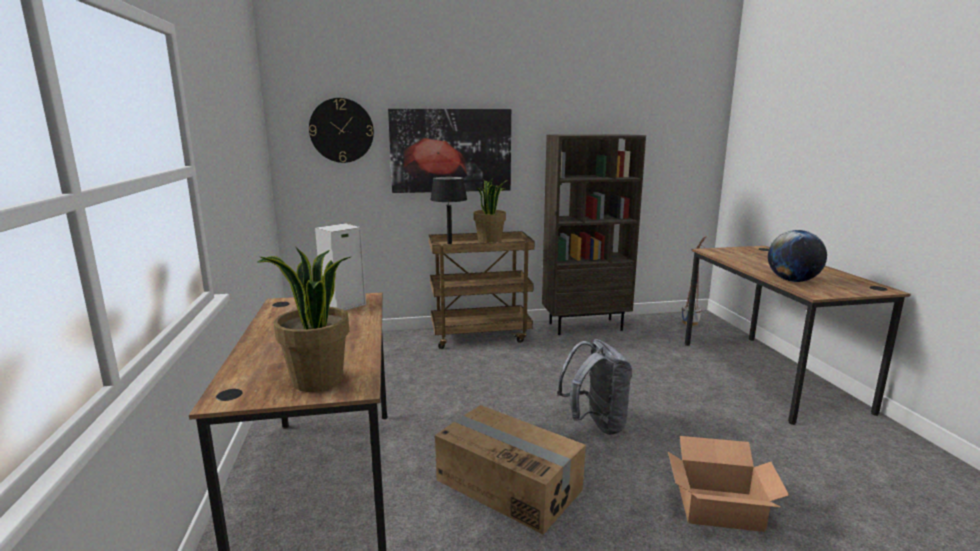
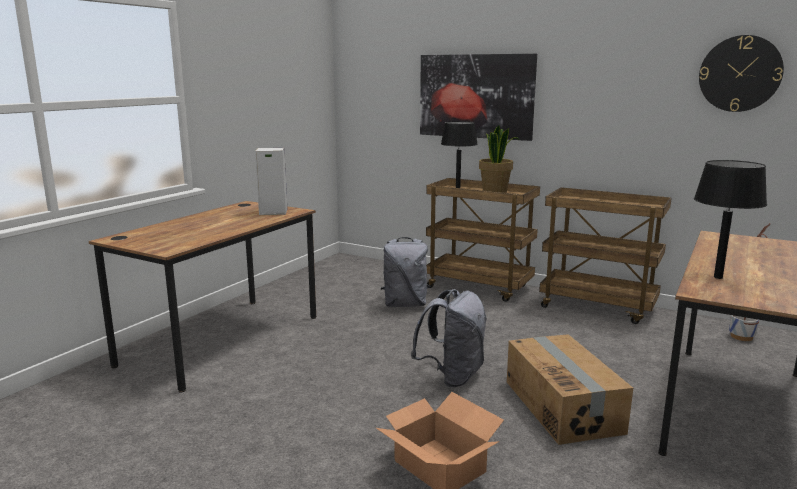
camera: 40 degrees right, 0 degrees up
potted plant [257,246,351,392] -> none
wall clock [309,98,374,163] -> wall clock moved to [699,35,784,112]
cardboard box [435,405,586,535] -> cardboard box moved to [507,334,633,445]
brown bookcase [542,134,646,335] -> brown cart [539,187,672,324]
globe [768,230,827,282] -> black table lamp [694,160,767,279]
none -> grey backpack [381,237,430,307]

